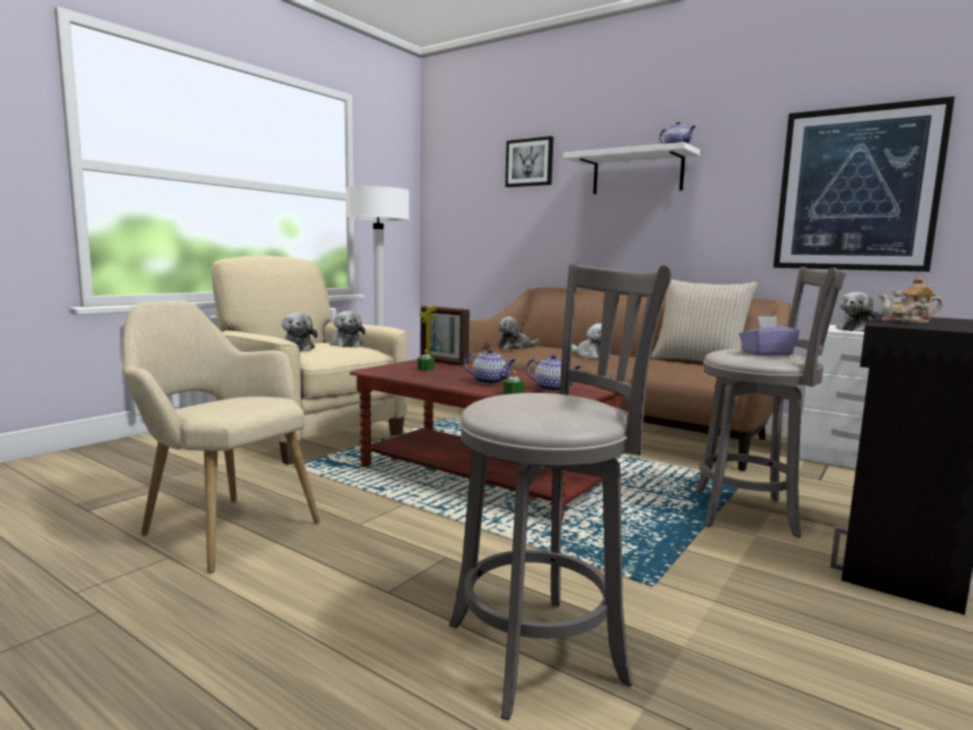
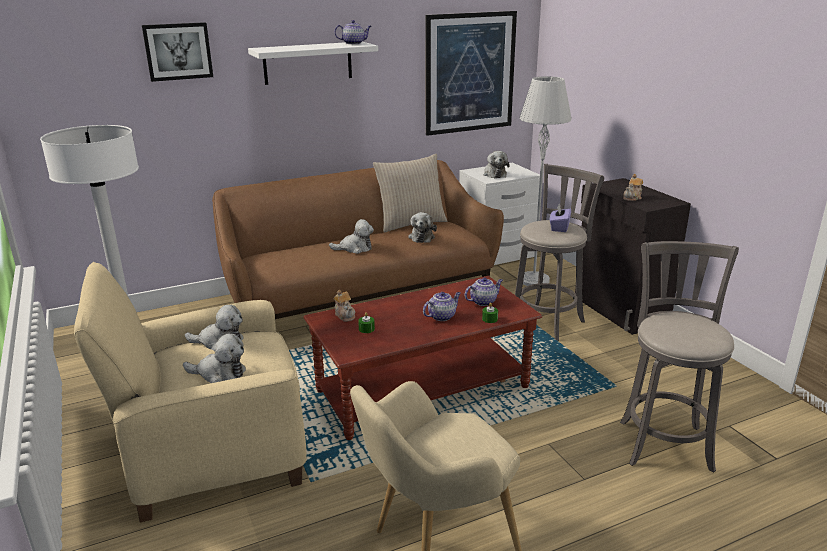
camera: 60 degrees left, 15 degrees up
picture frame [420,305,470,366] -> teapot [333,290,356,322]
plush toy [498,317,539,349] -> plush toy moved to [408,212,437,243]
none -> grey floor lamp [520,76,572,286]

